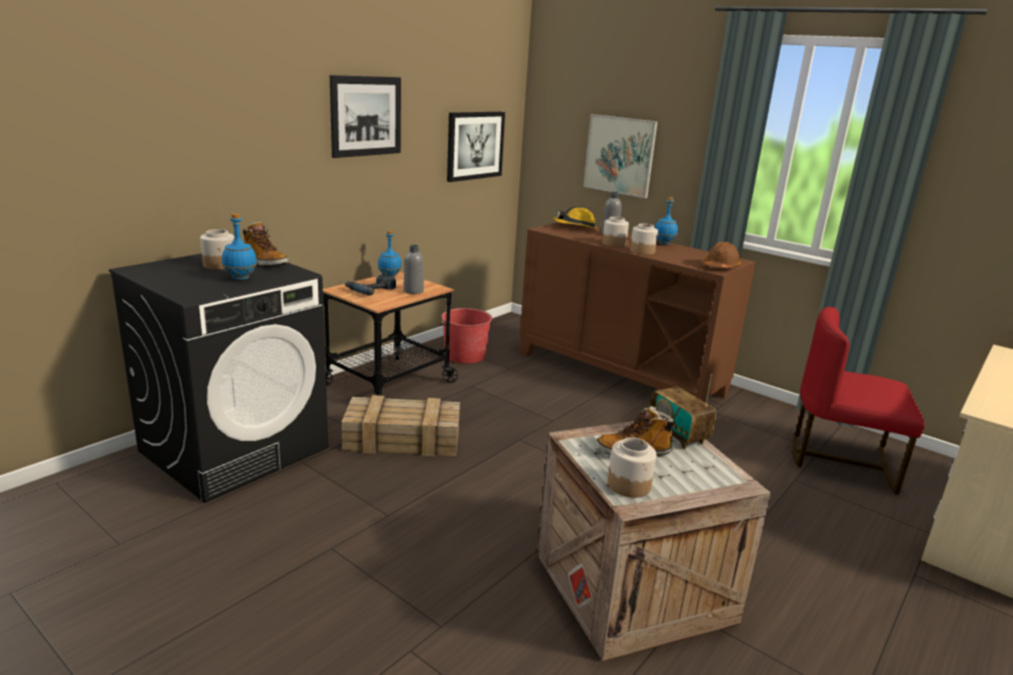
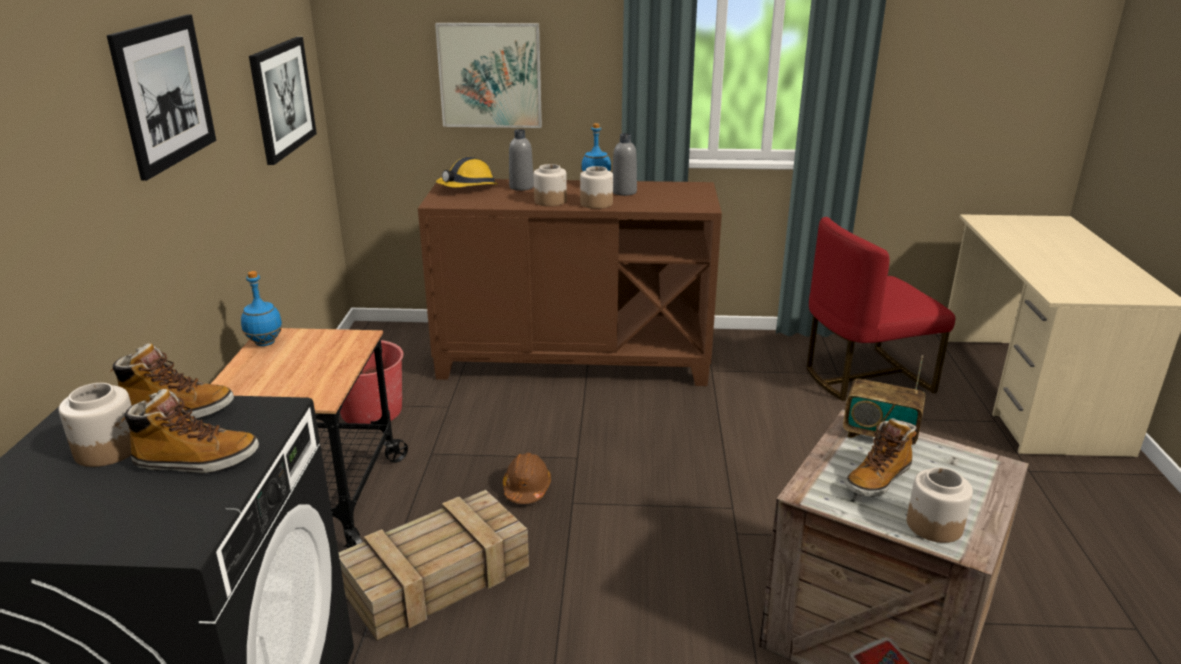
camera: 35 degrees left, 5 degrees up
blue bottle [222,213,257,280] -> boot [121,389,259,474]
power drill [345,275,396,296] -> none
grey bottle [403,245,424,294] -> grey bottle moved to [613,133,637,196]
brown hard hat [702,242,741,268] -> brown hard hat moved to [503,453,551,504]

